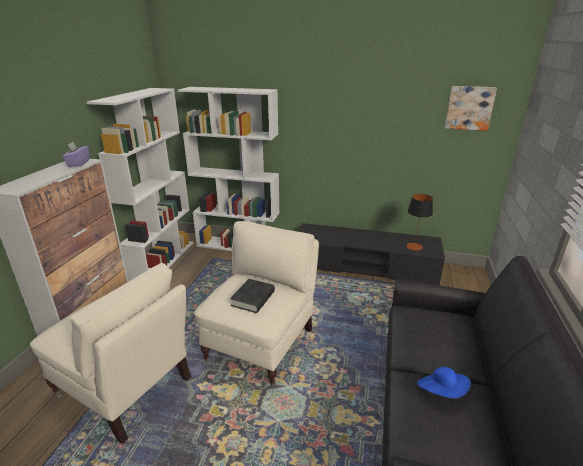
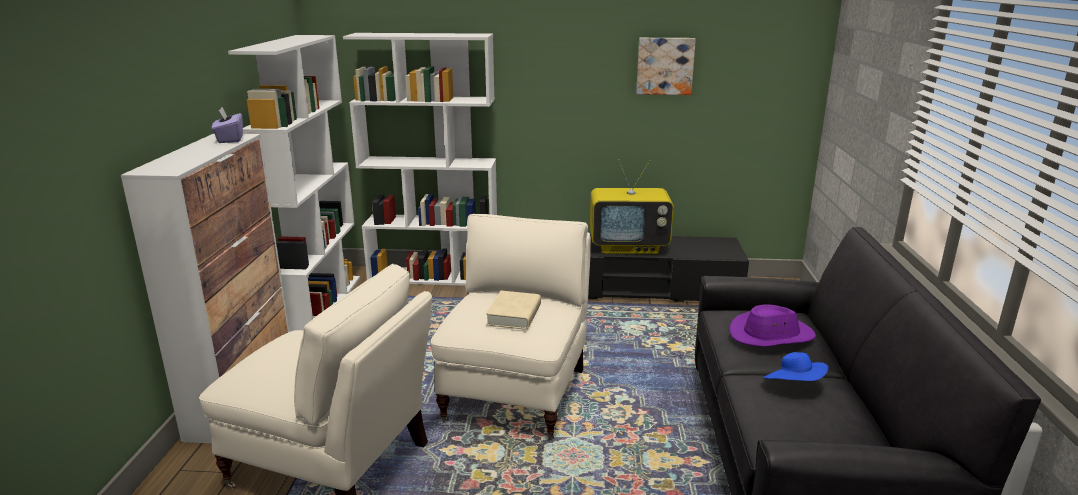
camera: 10 degrees left, 5 degrees down
black book [230,279,275,313] -> beige book [486,290,541,330]
table lamp [406,194,433,250] -> none
picture [444,86,497,131] -> picture moved to [636,38,696,95]
none -> television [590,159,674,254]
none -> purple hat [729,304,816,347]

